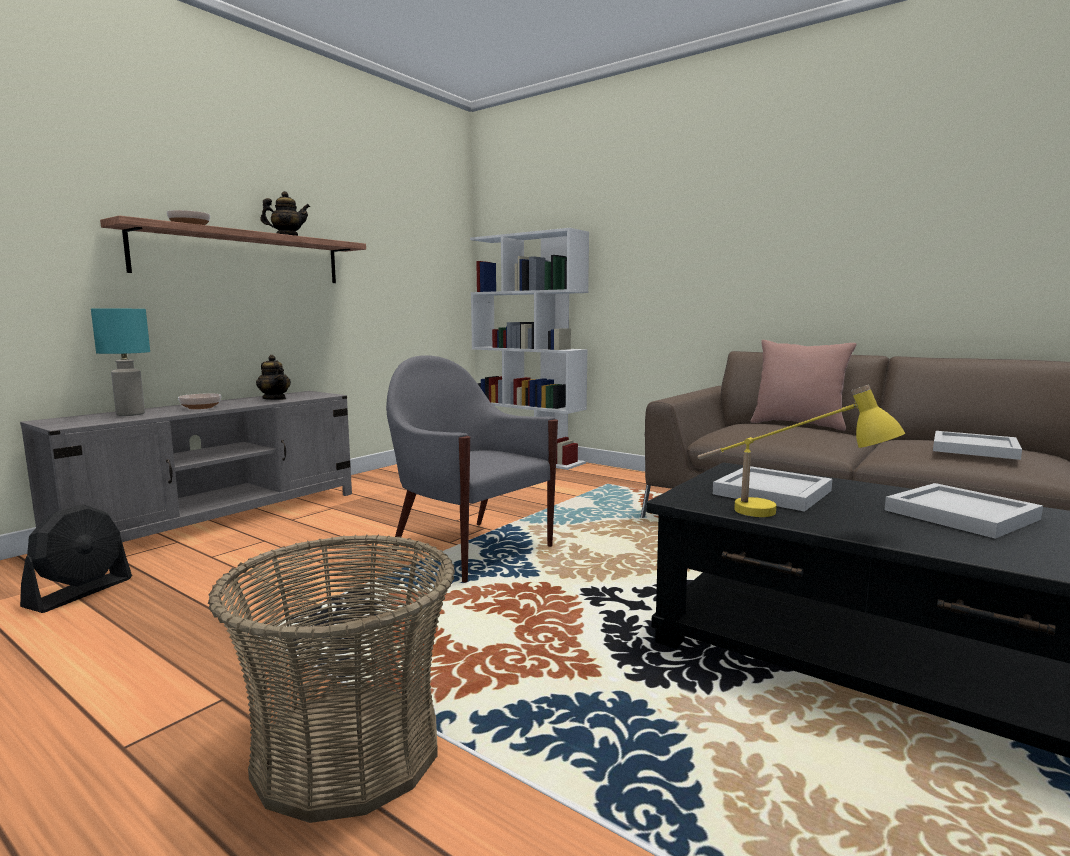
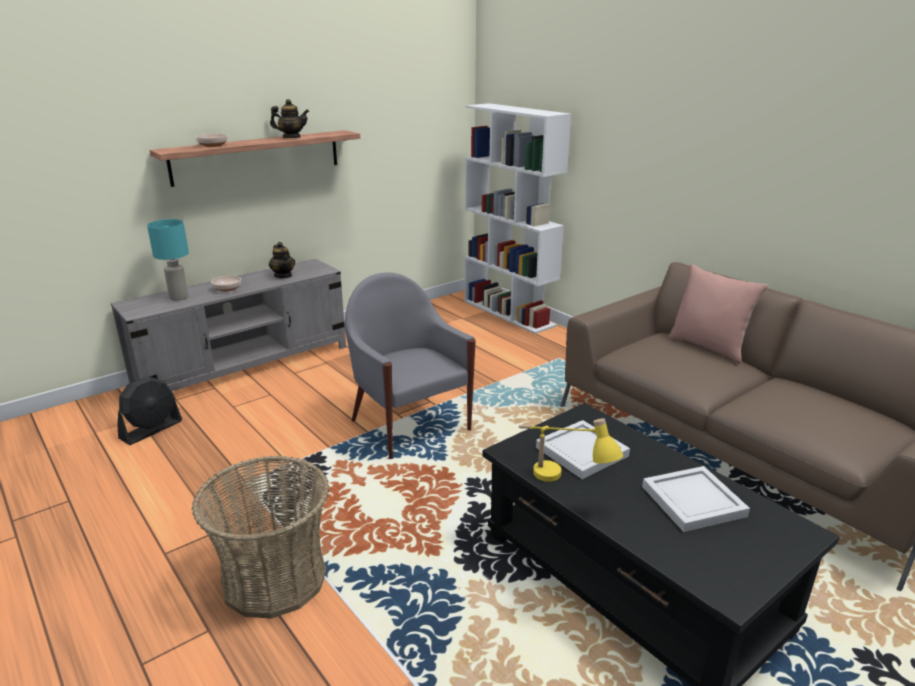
camera: 15 degrees right, 15 degrees up
white tray [933,431,1022,460] -> none

